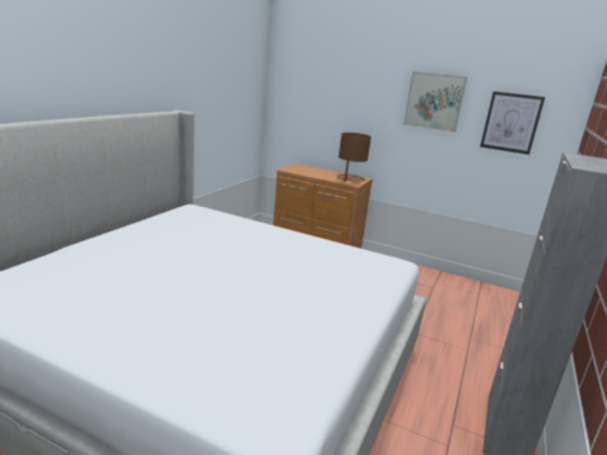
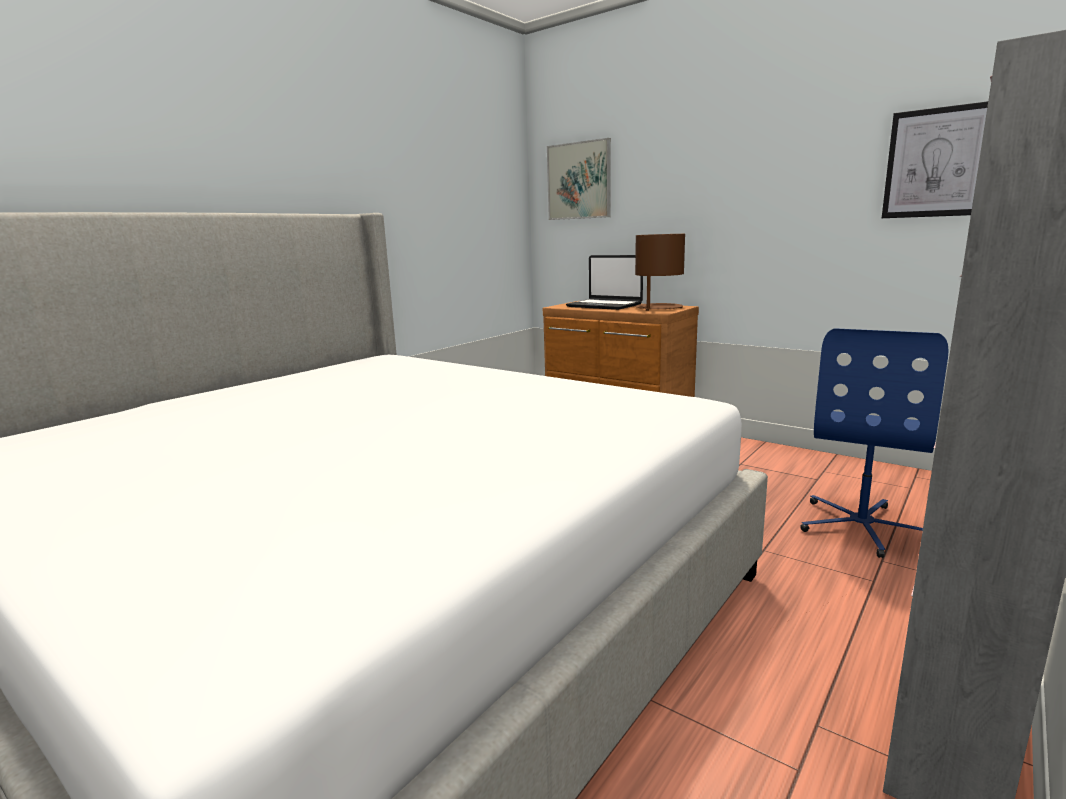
camera: 15 degrees right, 5 degrees down
picture [403,71,467,132] -> picture moved to [547,138,611,220]
none -> laptop [566,255,643,310]
none -> blue office chair [800,328,948,558]

